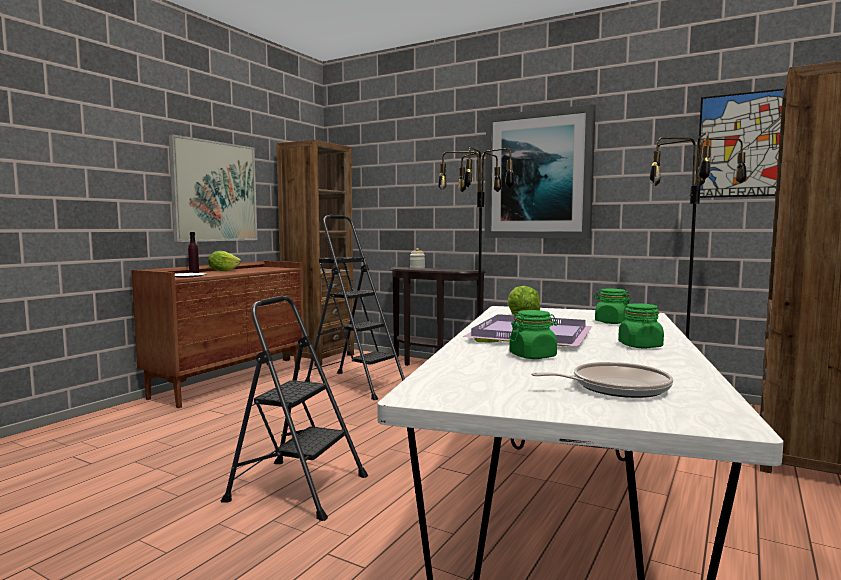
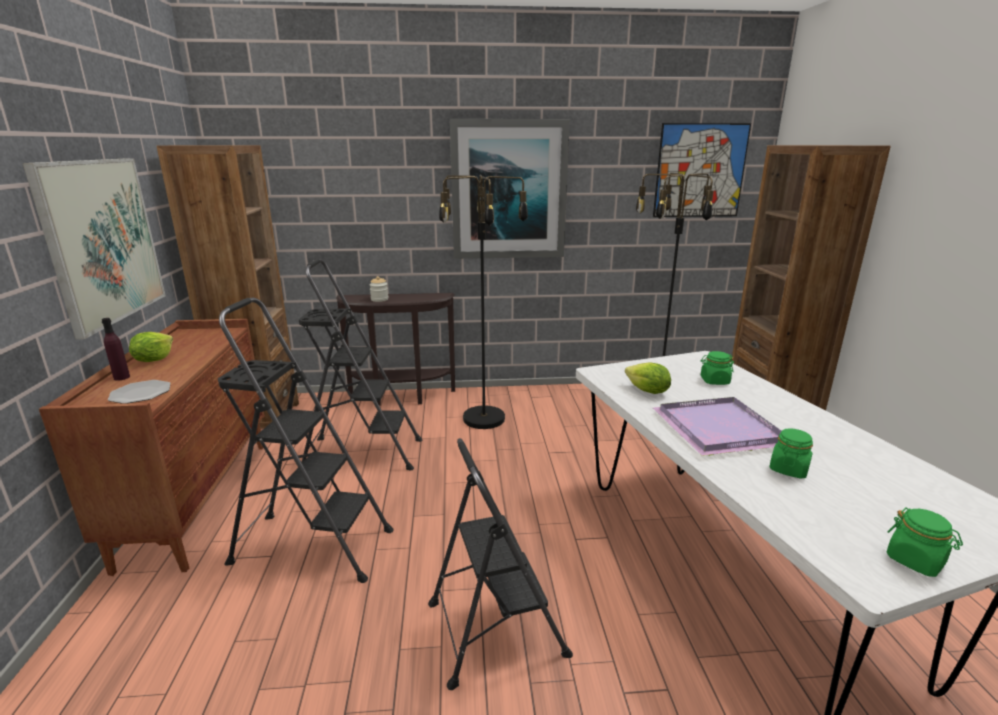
camera: 35 degrees left, 15 degrees up
frying pan [531,362,673,398] -> none
green jar [618,303,664,348] -> green jar moved to [887,508,963,577]
none -> step ladder [218,298,394,583]

